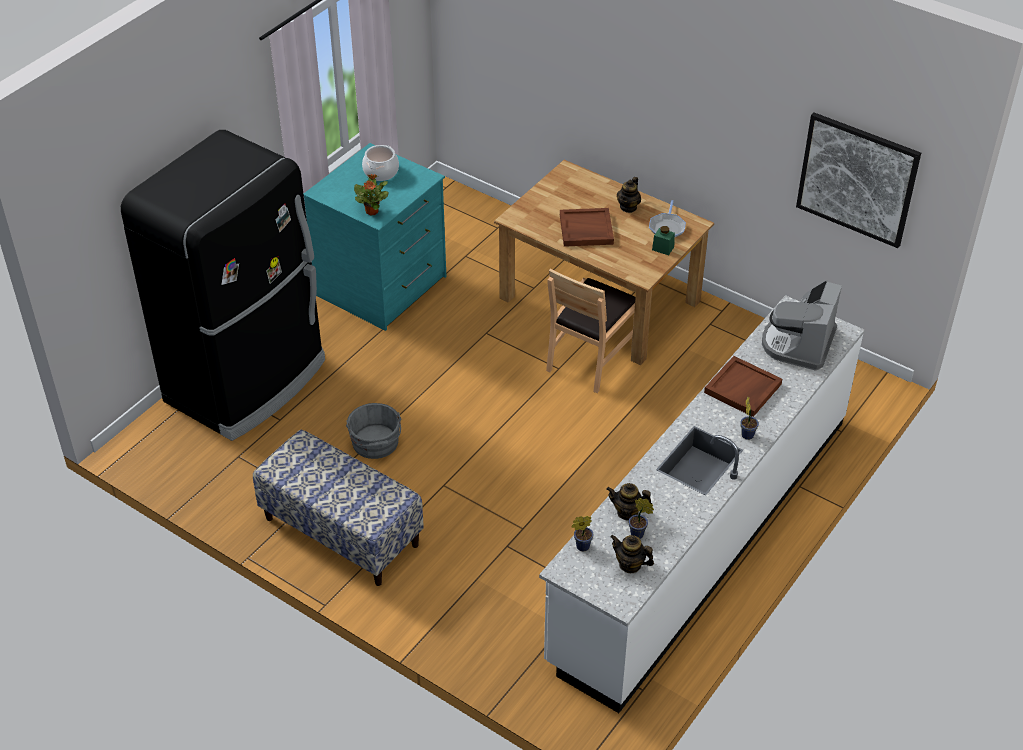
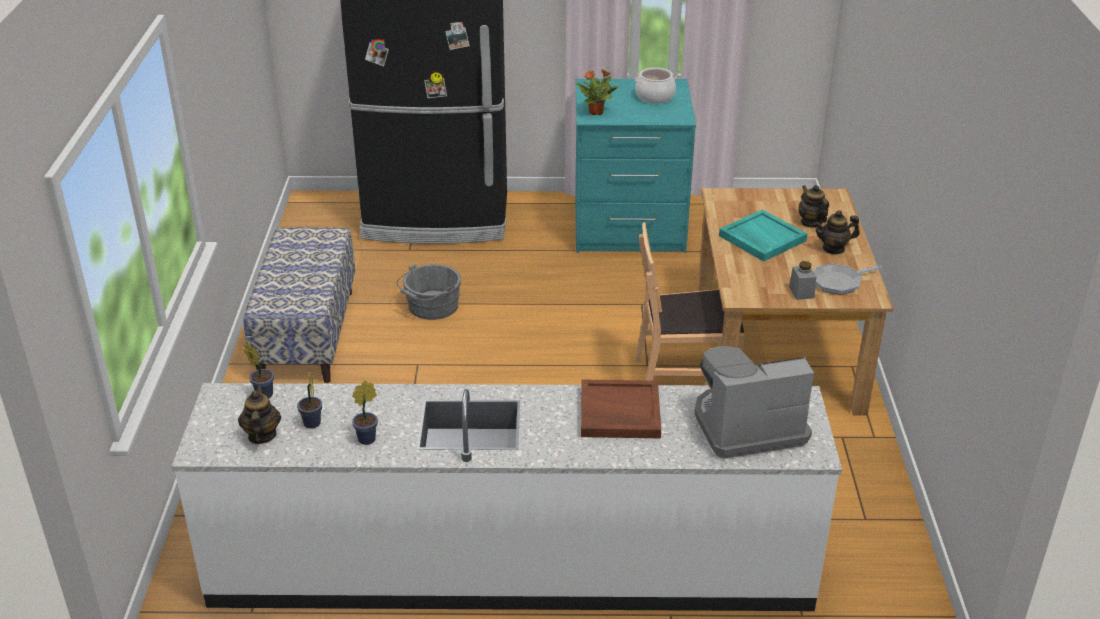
camera: 55 degrees right, 10 degrees down
brown tray [560,208,614,247] -> turquoise tray [719,210,807,262]
teapot [606,483,652,521] -> teapot moved to [798,185,829,228]
green jar [652,226,675,255] -> grey jar [789,261,816,300]
potted plant [740,397,759,440] -> potted plant moved to [352,381,378,445]
picture [796,112,921,248] -> none

